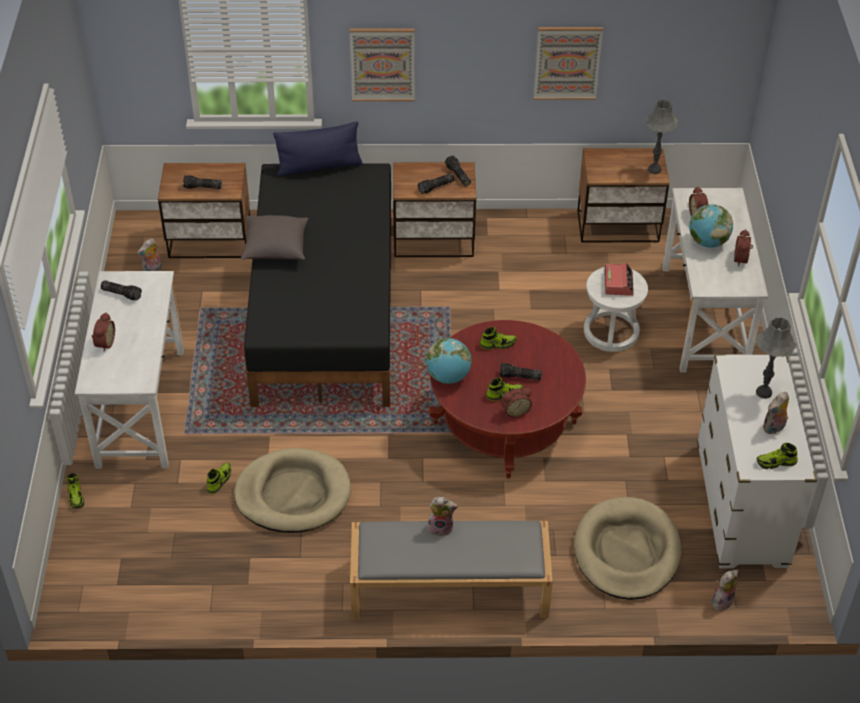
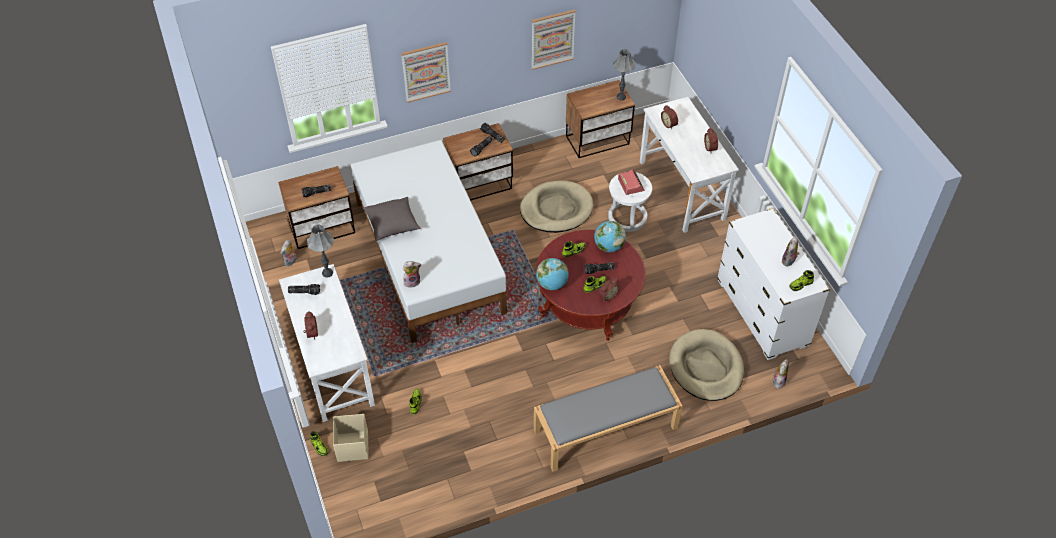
camera: 20 degrees left, 5 degrees up
beige dog bed [234,448,351,533] -> beige dog bed moved to [520,180,593,233]
black bed [244,164,391,407] -> white bed [351,140,507,343]
blue pillow [273,121,362,176] -> none
plush toy [426,497,458,537] -> plush toy moved to [403,261,421,288]
globe [689,204,733,248] -> globe moved to [594,221,626,252]
grey table lamp [756,317,797,399] -> grey table lamp moved to [307,224,334,278]
none -> beige storage box [333,414,369,462]

